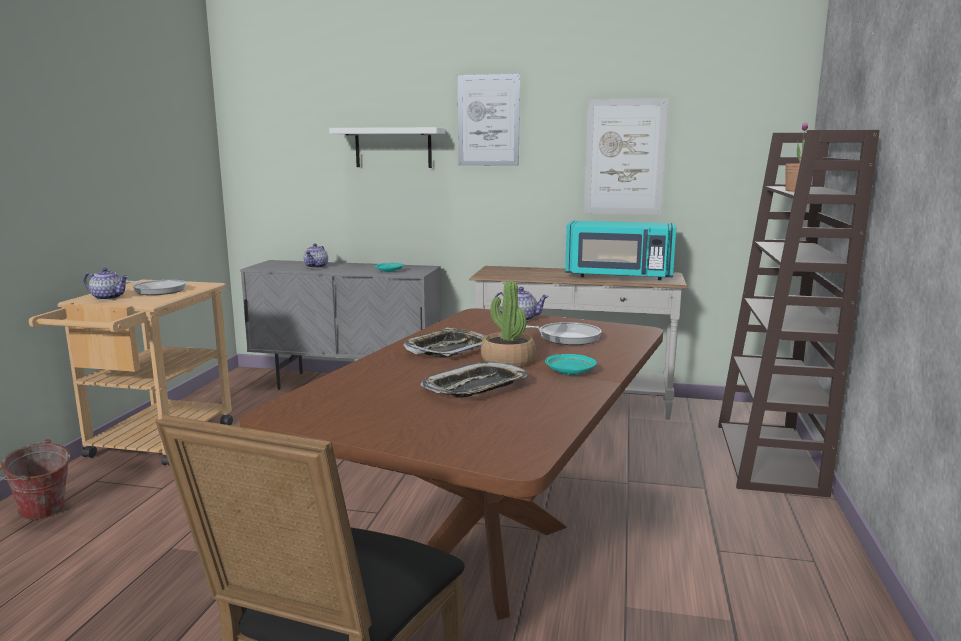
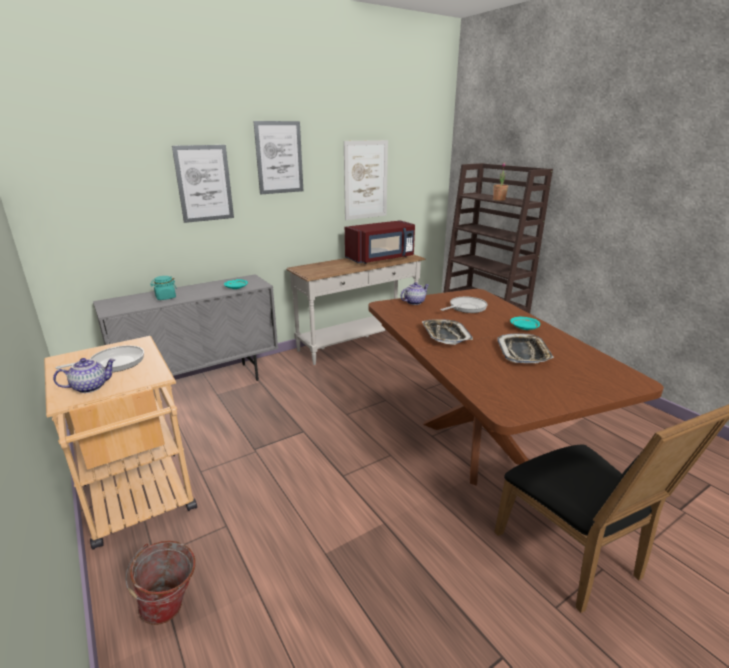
camera: 45 degrees left, 10 degrees up
teapot [304,244,328,268] -> turquoise jar [150,276,177,300]
white shelf [329,127,445,168] -> picture [172,145,234,223]
potted plant [481,280,536,367] -> none
turquoise microwave [565,221,676,280] -> red microwave [345,220,415,264]

